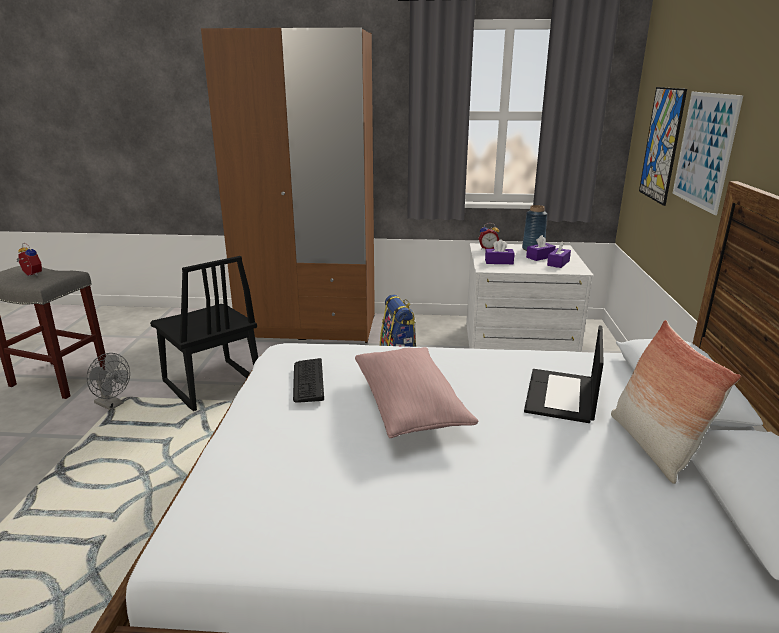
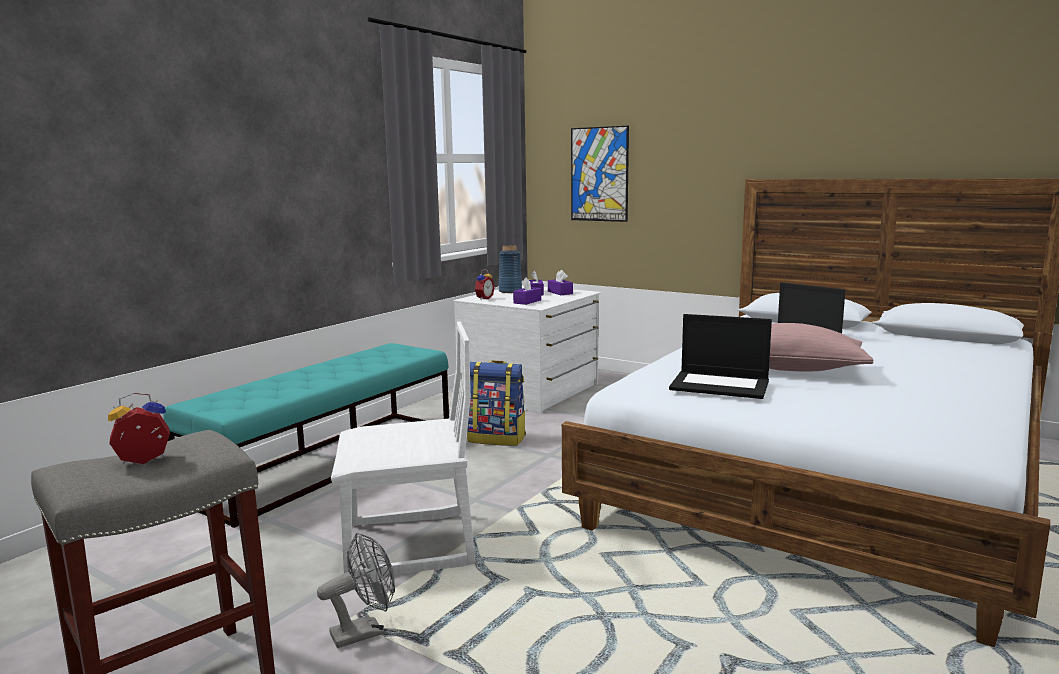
camera: 60 degrees left, 10 degrees down
black chair [150,256,258,411] -> white chair [331,321,475,578]
brown wardrobe [201,28,375,343] -> turquoise bench [163,343,449,528]
keyboard [293,358,324,403] -> laptop [669,314,772,399]
pillow [611,320,741,484] -> none
picture [672,92,743,215] -> none

